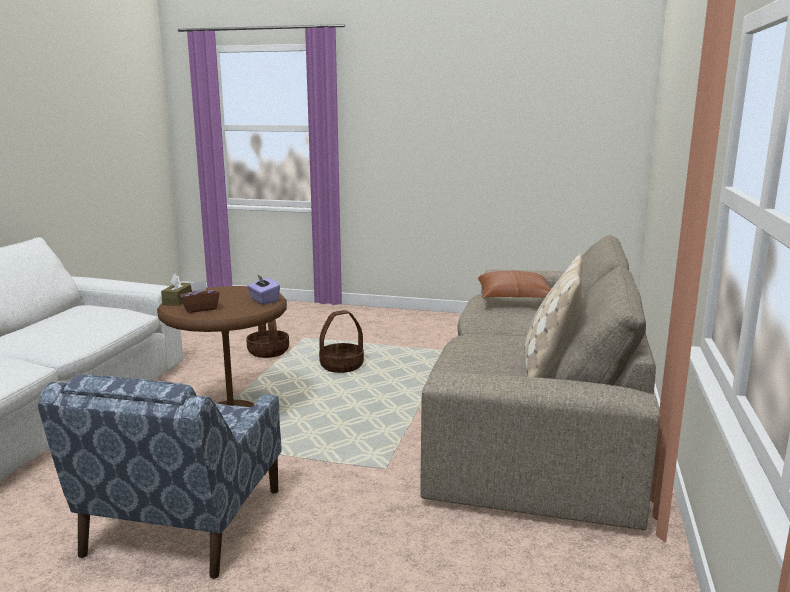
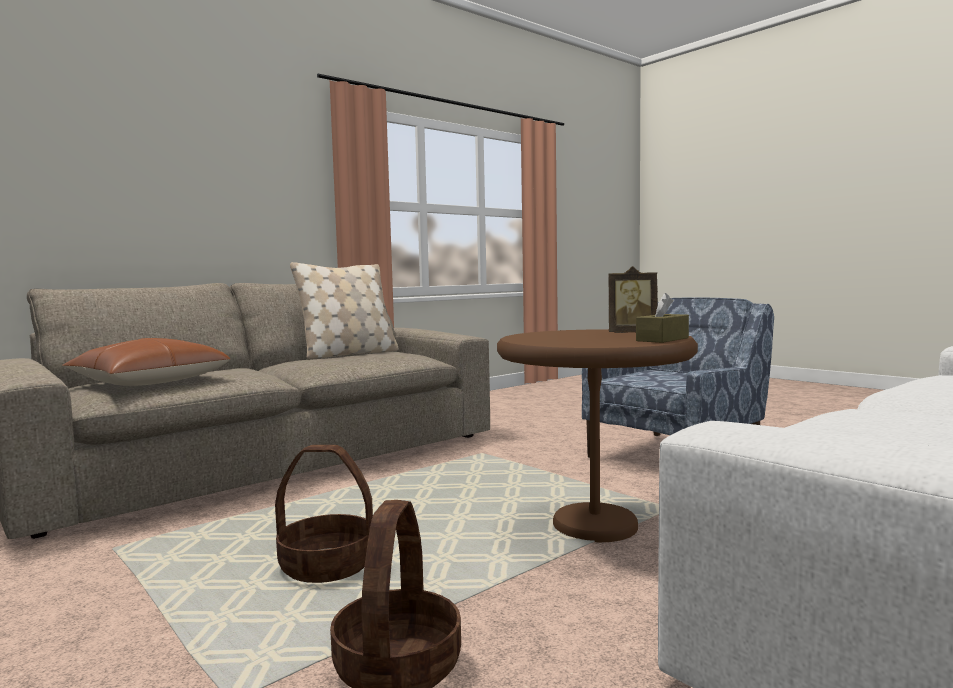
camera: 145 degrees left, 10 degrees down
brown tissue box [180,281,220,313] -> picture frame [608,266,658,333]
purple tissue box [247,274,280,304] -> none

